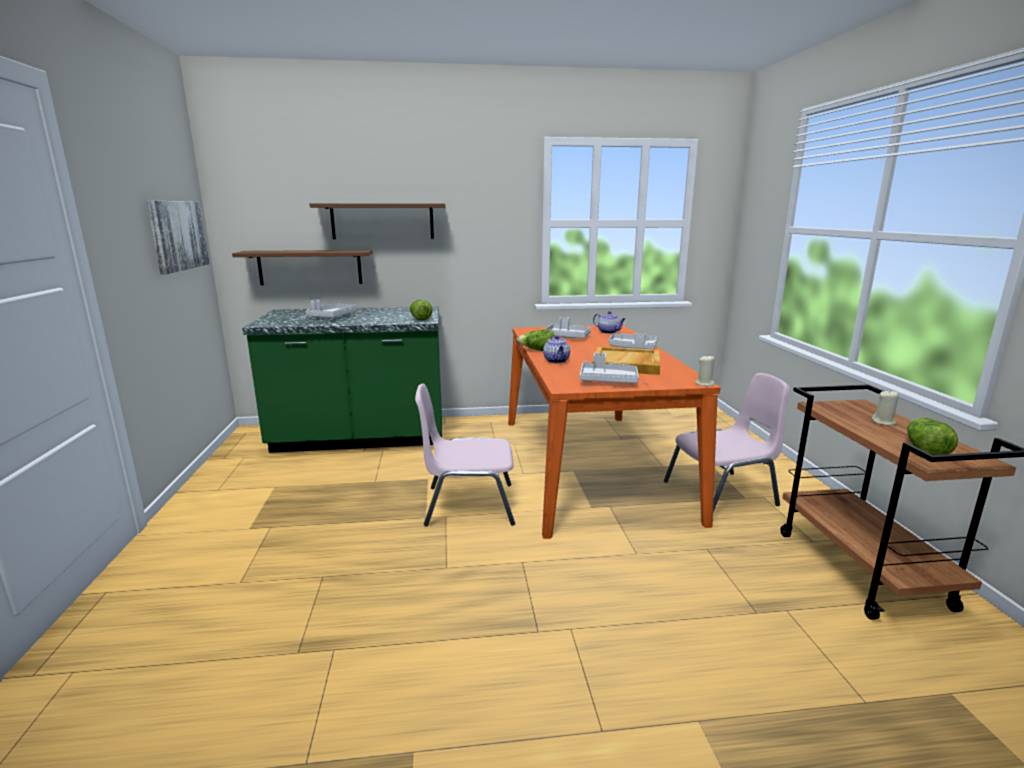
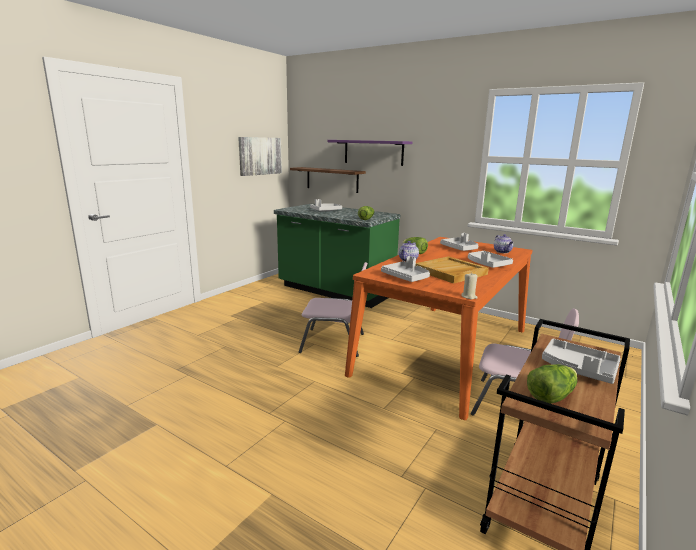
camera: 40 degrees right, 0 degrees up
brown shelf [310,203,445,239] -> purple shelf [327,140,412,166]
pink chair [415,383,515,526] -> pink chair turned 150 degrees clockwise [299,262,368,357]
beige candle [872,390,899,425] -> grey tray [542,339,621,384]

